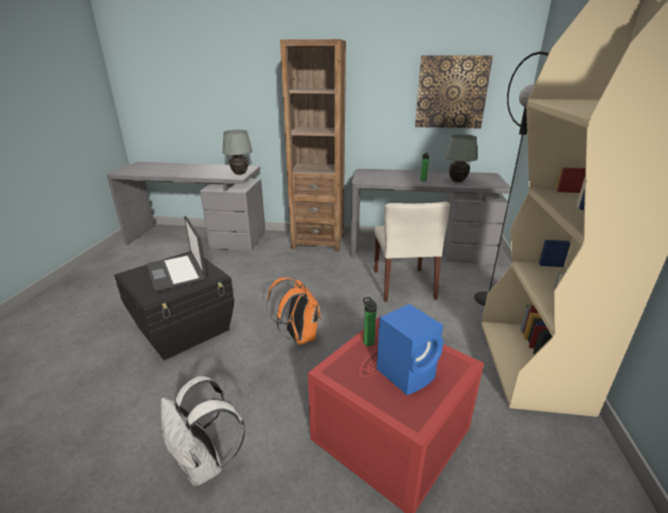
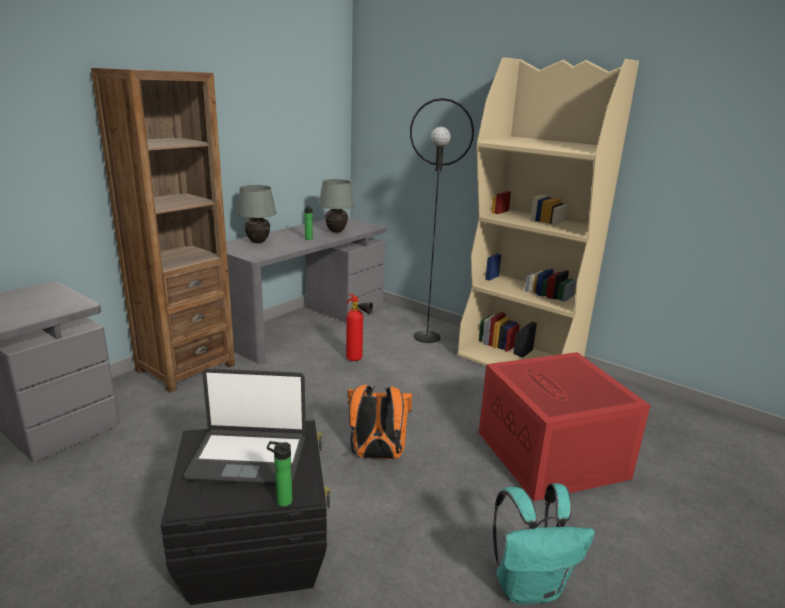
camera: 60 degrees left, 5 degrees down
white backpack [161,376,245,486] -> turquoise backpack [493,483,595,604]
grey table lamp [222,130,253,175] -> grey table lamp moved to [237,185,277,243]
bottle [363,297,377,346] -> bottle moved to [267,441,292,507]
beige chair [374,202,450,302] -> fire extinguisher [346,294,373,361]
blue speaker [376,304,444,395] -> none
picture [415,55,493,128] -> none

